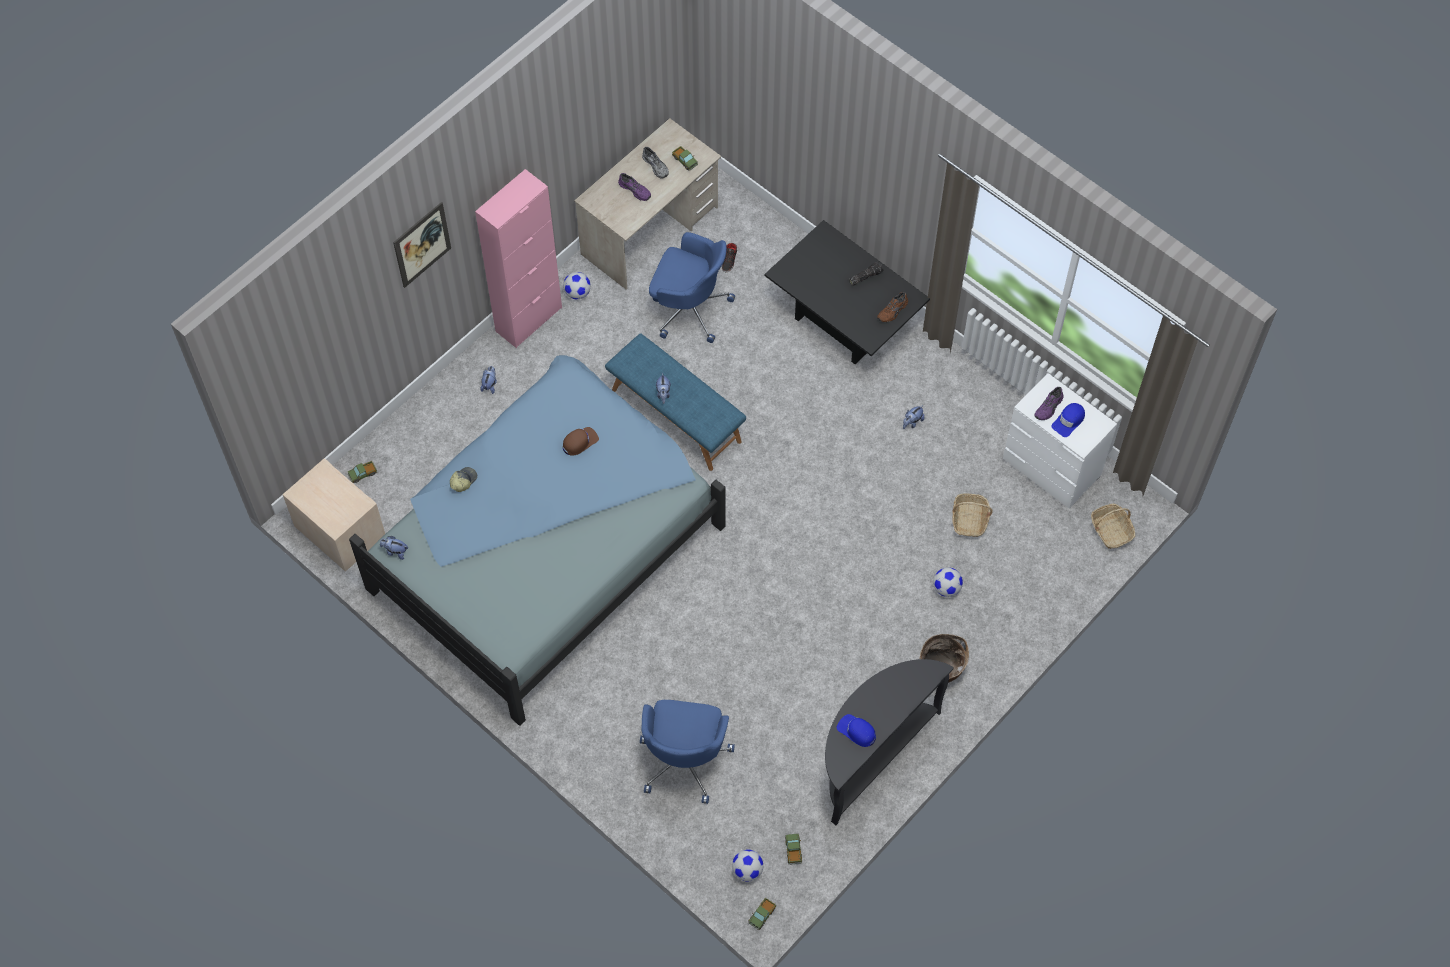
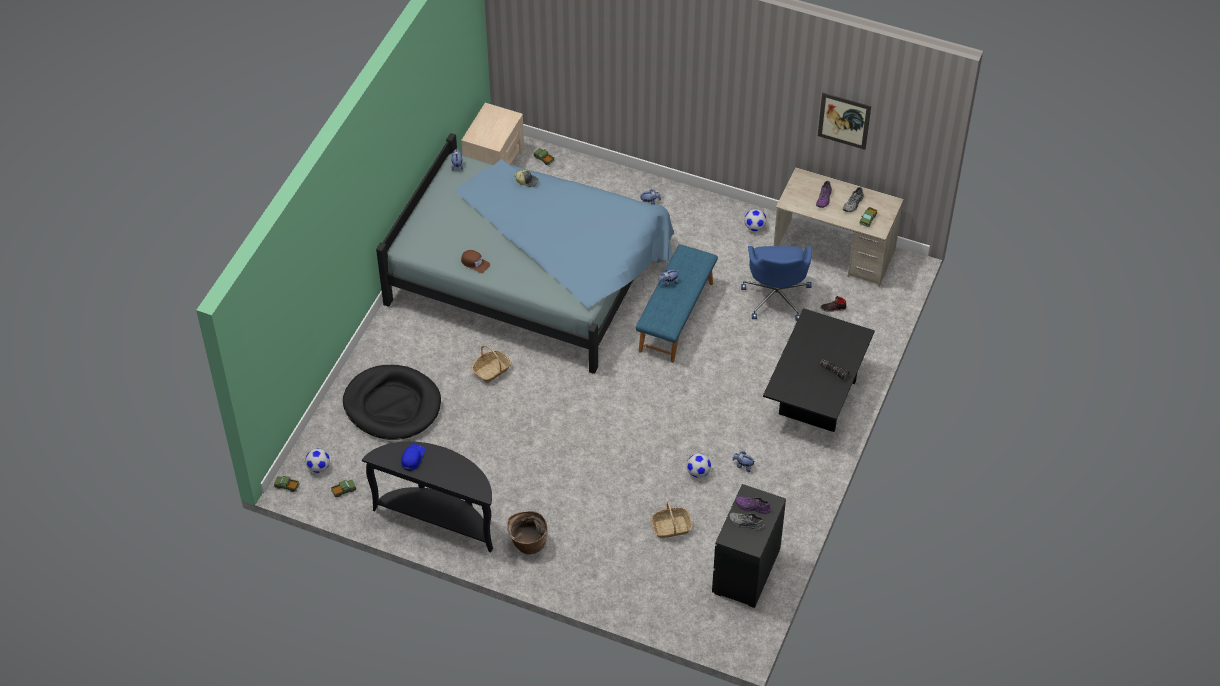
camera: 70 degrees right, 10 degrees down
picture [393,202,451,288] -> picture moved to [818,92,871,150]
pink cabinet [475,169,562,348] -> none
brown cap [563,427,599,456] -> brown cap moved to [461,250,490,273]
blue office chair [640,700,735,804] -> black dog bed [343,365,441,440]
brown shoe [877,292,908,322] -> none
football [933,567,963,597] -> football moved to [687,453,711,478]
white dresser [1003,373,1117,508] -> black dresser [712,484,786,608]
blue cap [1052,403,1085,437] -> grey shoe [729,513,765,530]
basket [1091,504,1135,549] -> basket moved to [472,345,512,383]

